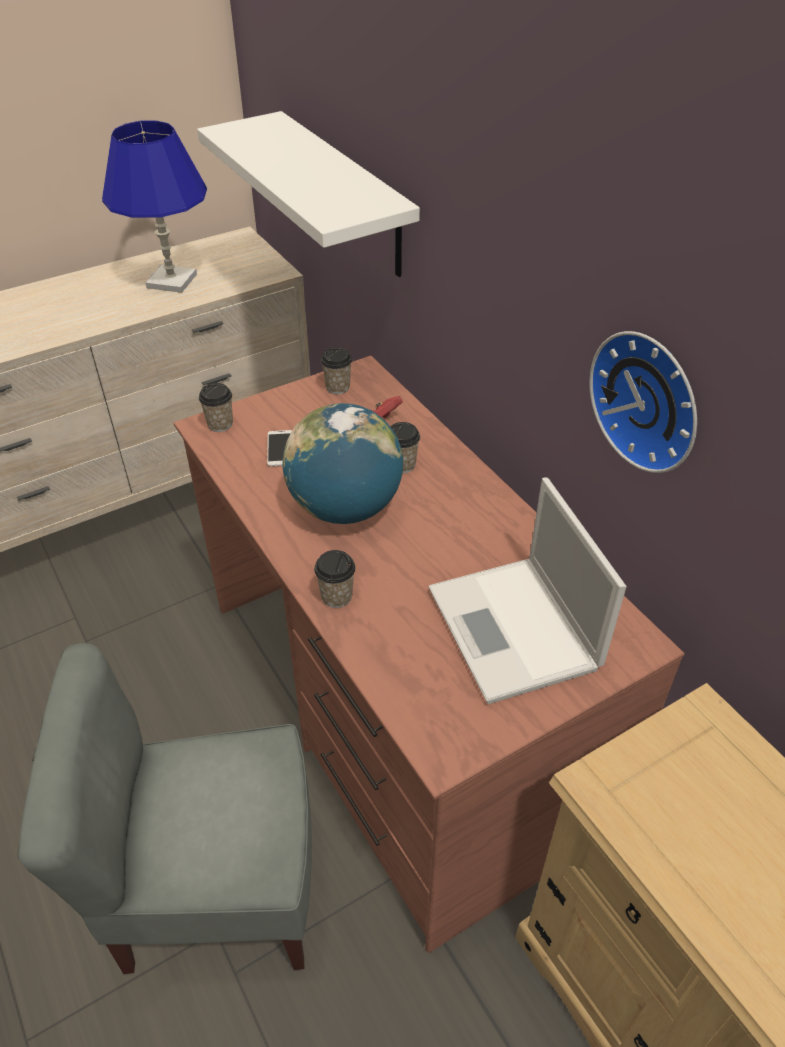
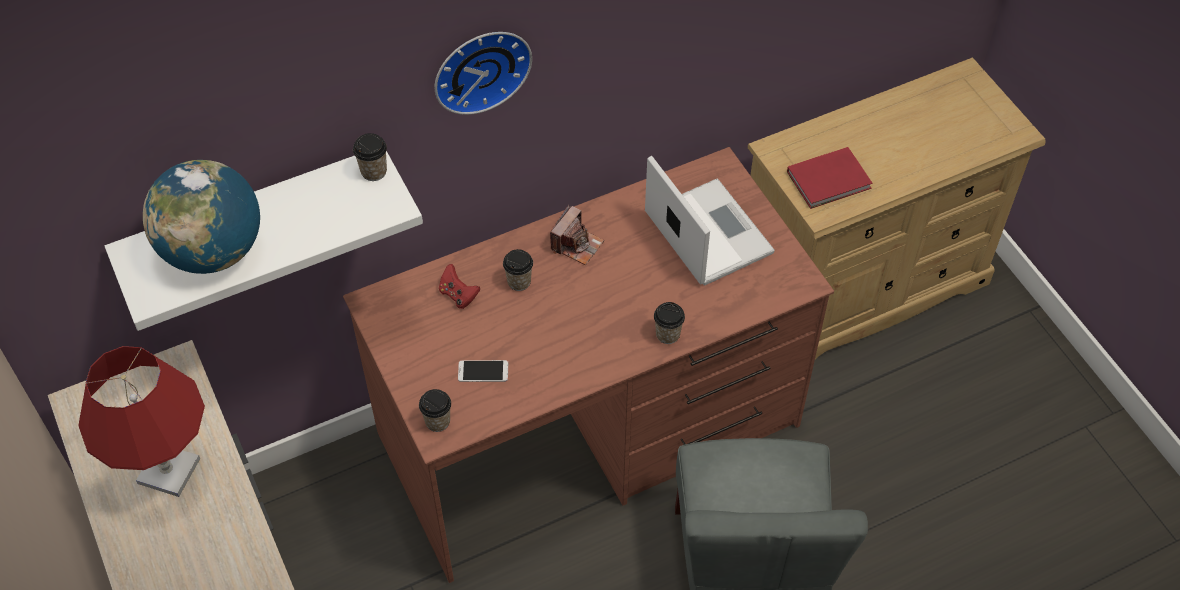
camera: 85 degrees left, 10 degrees up
blue table lamp [102,120,207,293] -> red table lamp [78,346,205,497]
globe [282,403,403,524] -> globe moved to [143,160,260,274]
cup [321,347,352,394] -> cup moved to [353,133,387,181]
laptop [429,478,626,704] -> laptop turned 105 degrees counterclockwise [645,156,775,286]
wall clock [589,331,697,473] -> wall clock moved to [435,32,532,115]
none -> camera [550,205,604,265]
none -> red book [787,147,873,209]

